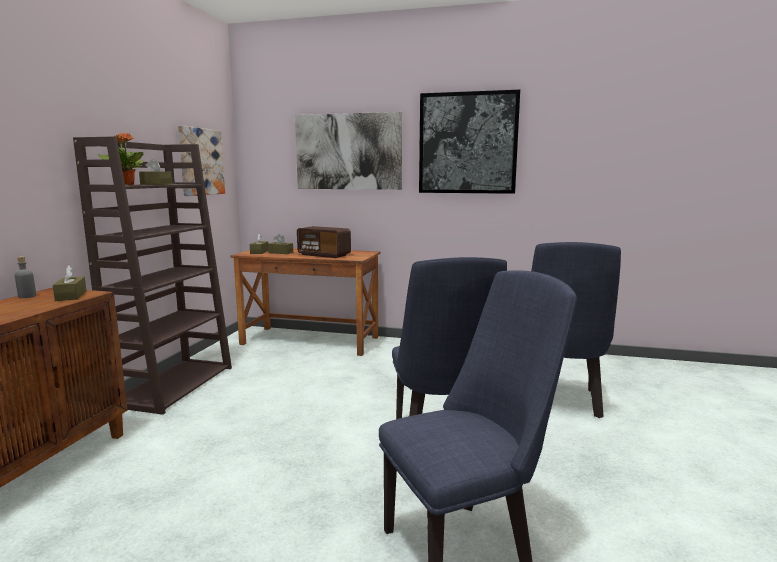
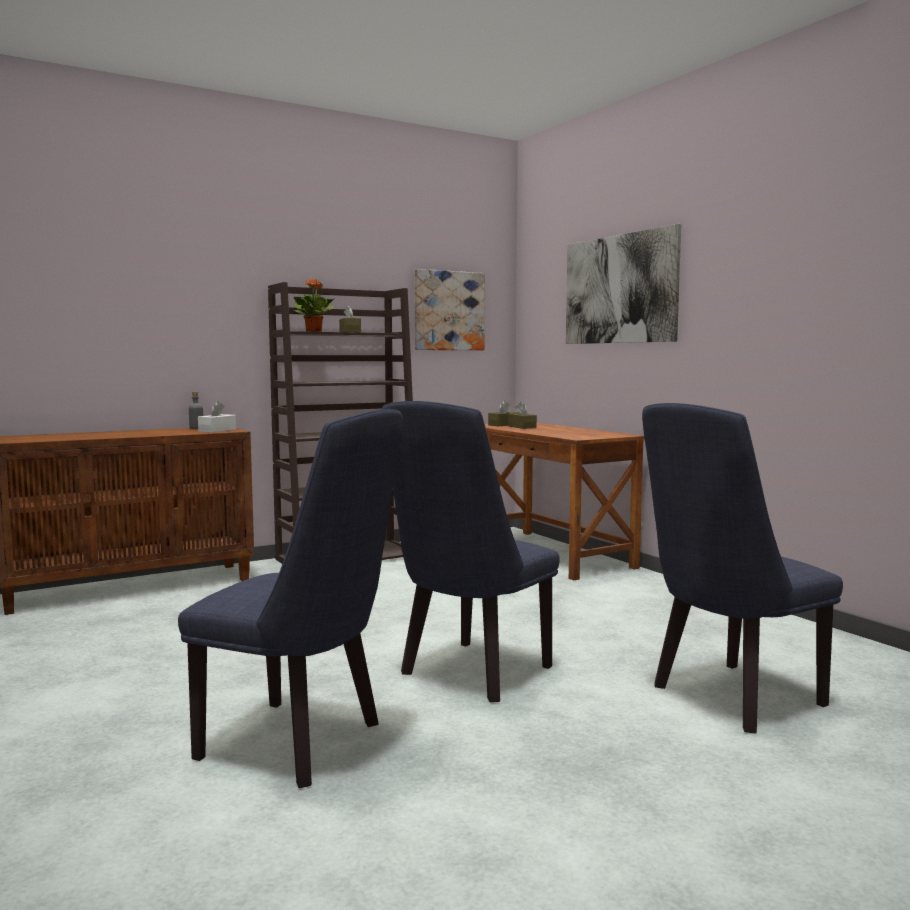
camera: 45 degrees right, 5 degrees down
brown tissue box [53,265,86,301] -> white tissue box [198,401,236,433]
radio [297,226,351,258] -> none
picture [419,89,520,194] -> none

